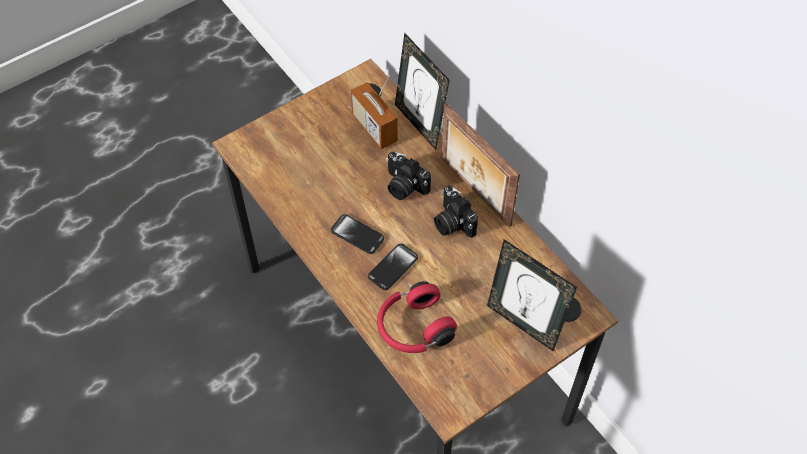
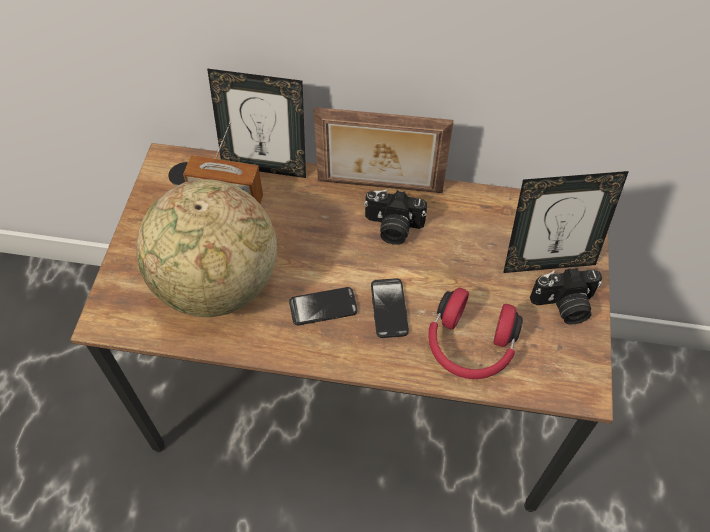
camera: 45 degrees left, 0 degrees up
camera [386,152,431,200] -> camera moved to [530,268,602,325]
none -> globe [136,179,277,317]

